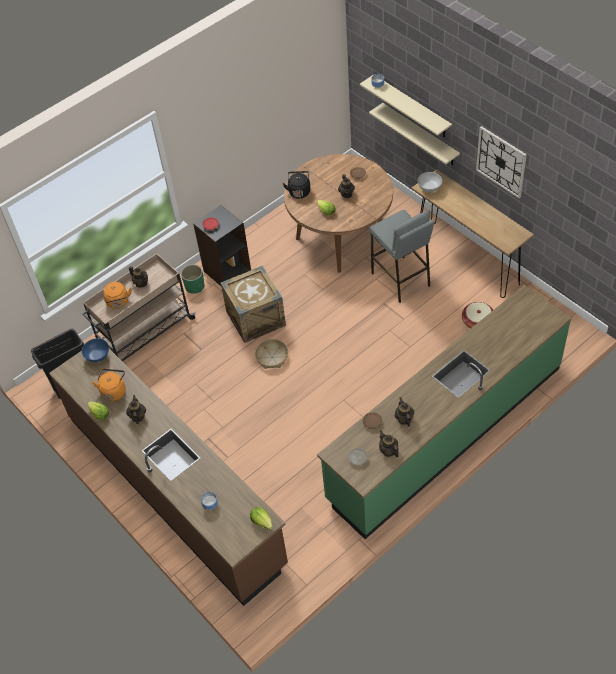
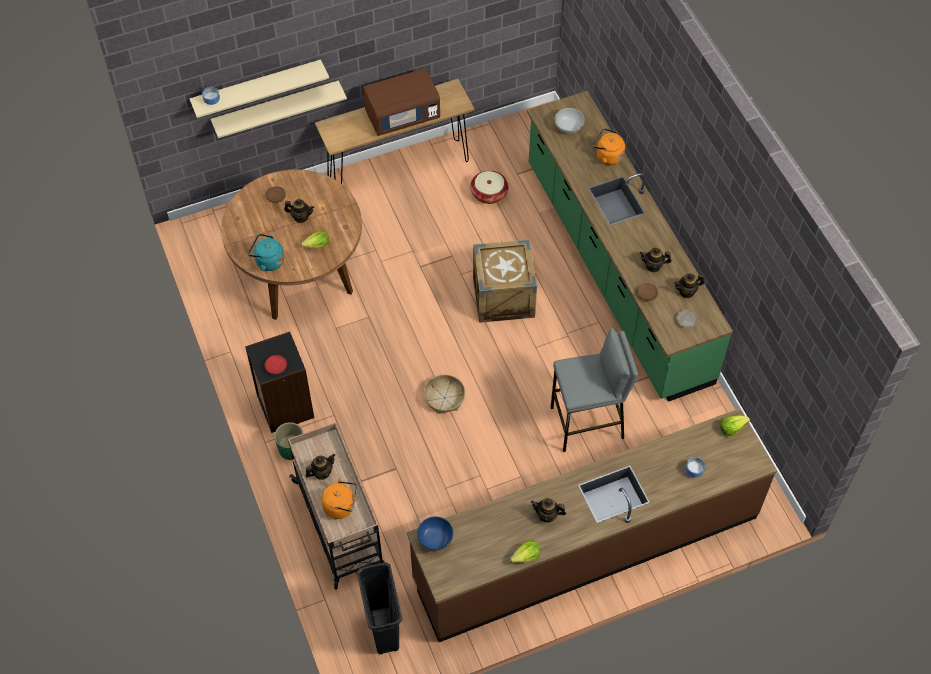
camera: 75 degrees left, 5 degrees up
orange kettle [92,369,125,401] -> orange kettle moved to [593,128,625,165]
crate [221,266,286,343] -> crate moved to [473,239,537,323]
black kettle [283,171,310,199] -> turquoise kettle [248,234,284,271]
grey stool [369,210,434,303] -> grey stool moved to [551,328,638,452]
white bowl [418,172,442,192] -> white bowl moved to [555,108,585,134]
wall clock [476,126,527,198] -> none
none -> brown microwave [363,68,440,136]

